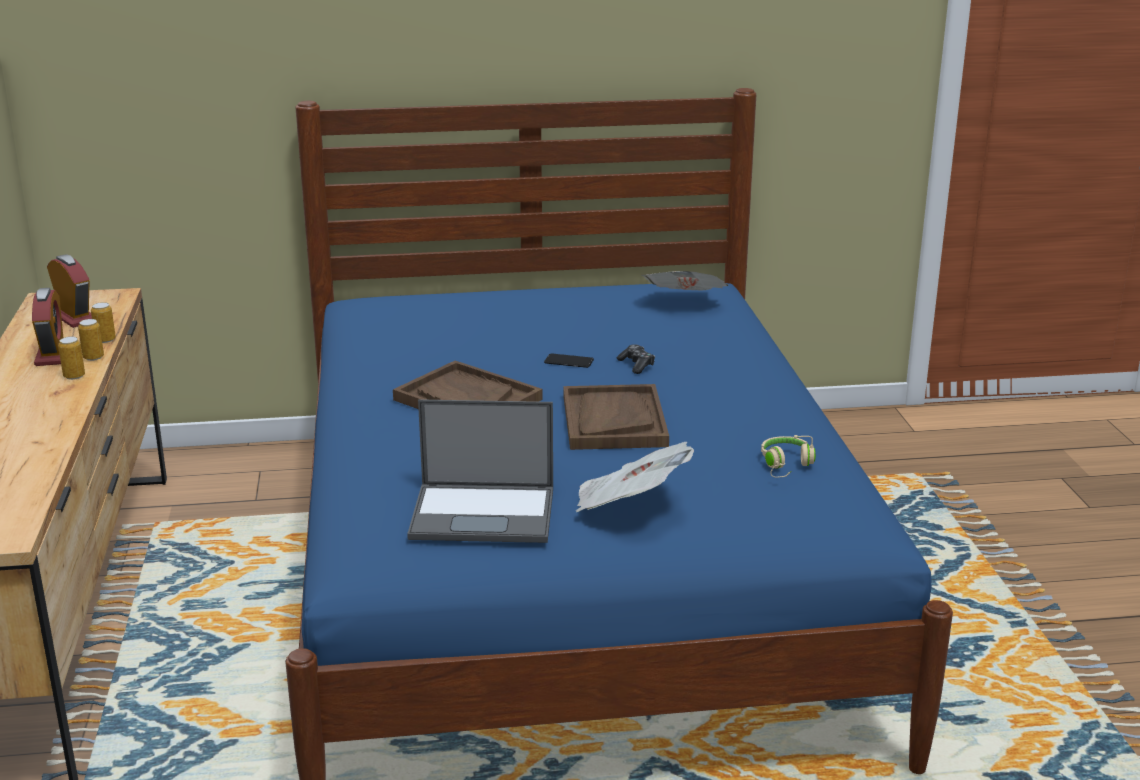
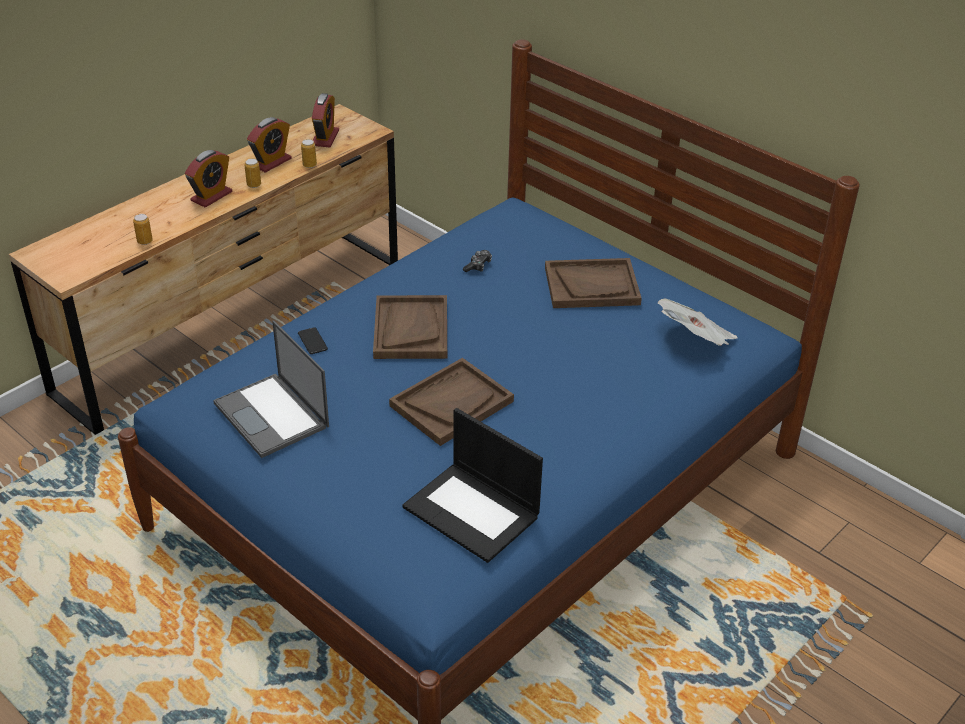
camera: 50 degrees right, 15 degrees up
can [78,319,104,361] -> can moved to [133,214,153,245]
phone [544,354,594,368] -> phone moved to [298,327,328,354]
newspaper [576,442,694,512] -> none
game controller [617,344,655,374] -> game controller moved to [463,250,492,272]
beige headphones [761,435,816,478] -> laptop [403,408,543,563]
none -> alarm clock [185,150,232,208]
none -> brown tray [545,258,642,308]

